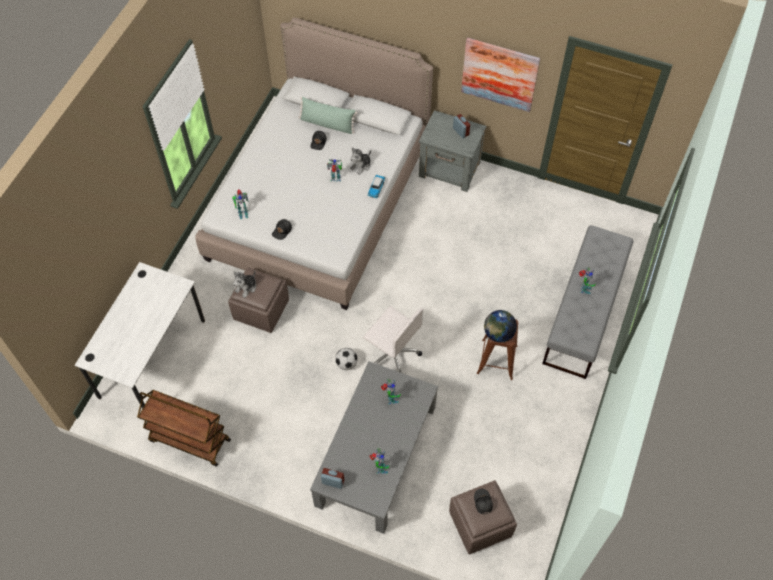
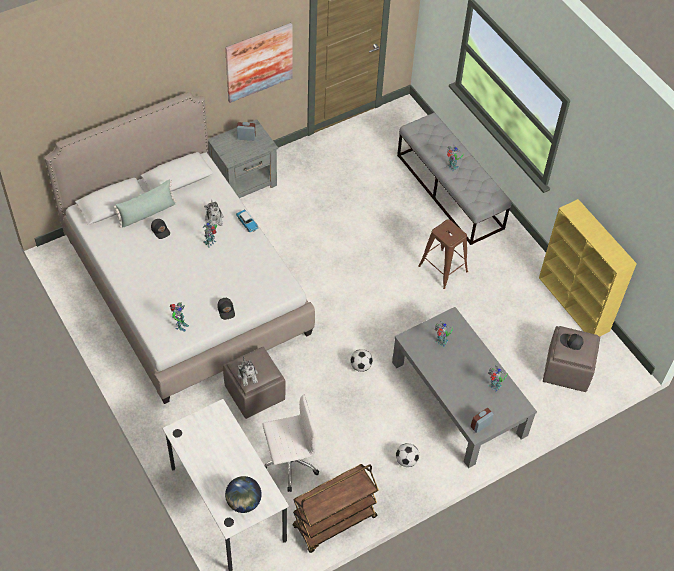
camera: 55 degrees left, 5 degrees down
white office chair [363,306,424,373] -> white office chair moved to [262,394,319,492]
globe [484,310,517,343] -> globe moved to [225,476,262,513]
none -> football [396,443,419,467]
none -> yellow bookcase [539,199,637,336]

